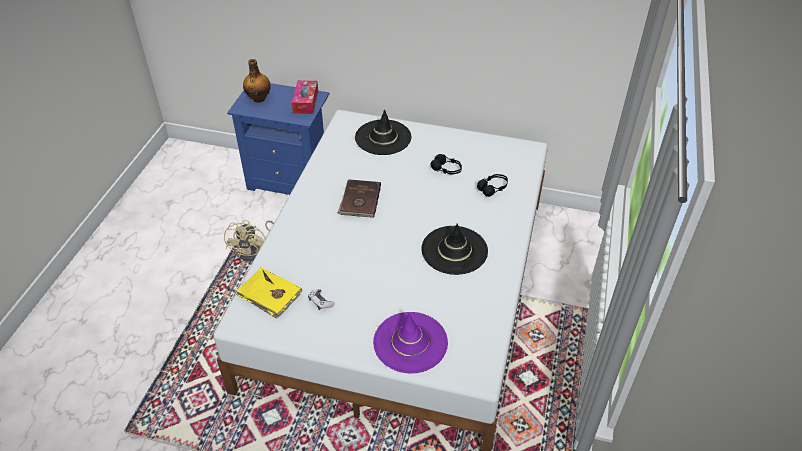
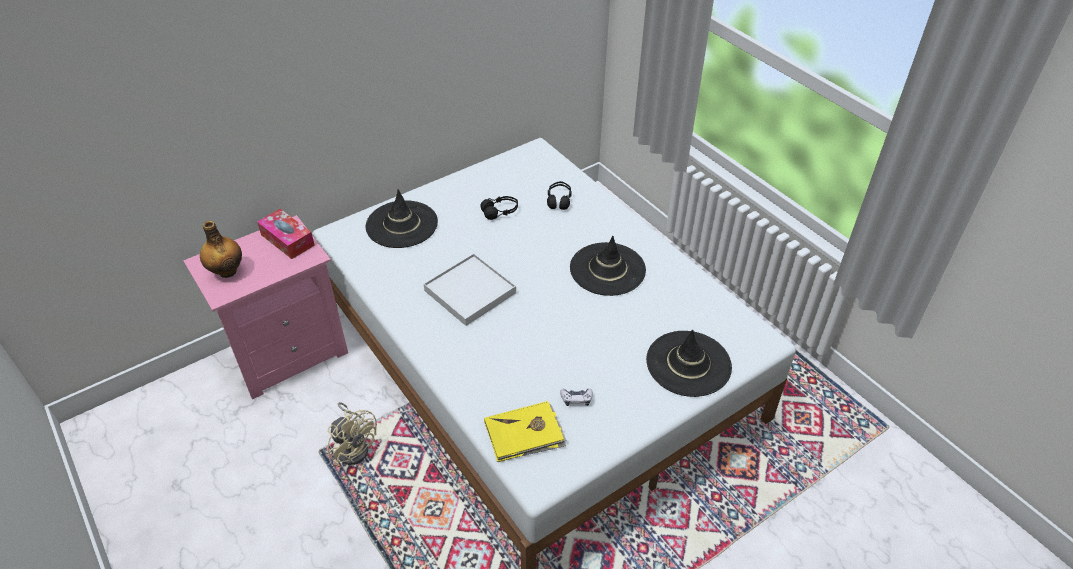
camera: 50 degrees left, 0 degrees up
blue nightstand [227,83,330,195] -> pink nightstand [183,215,348,399]
brown book [337,179,381,218] -> white tray [424,253,516,326]
purple hat [373,312,448,373] -> black hat [646,329,732,397]

